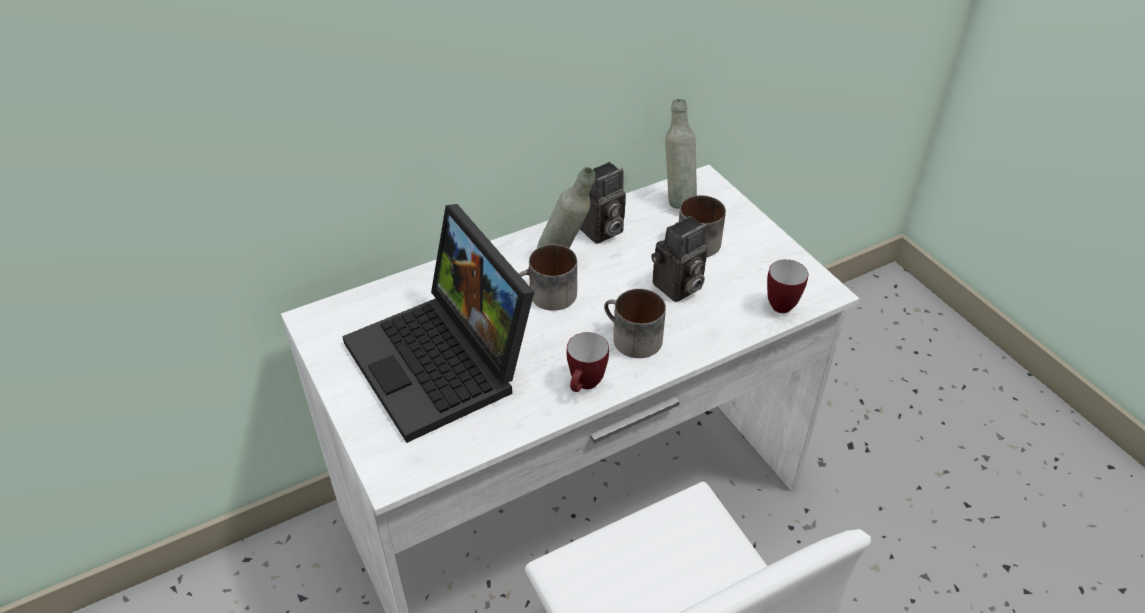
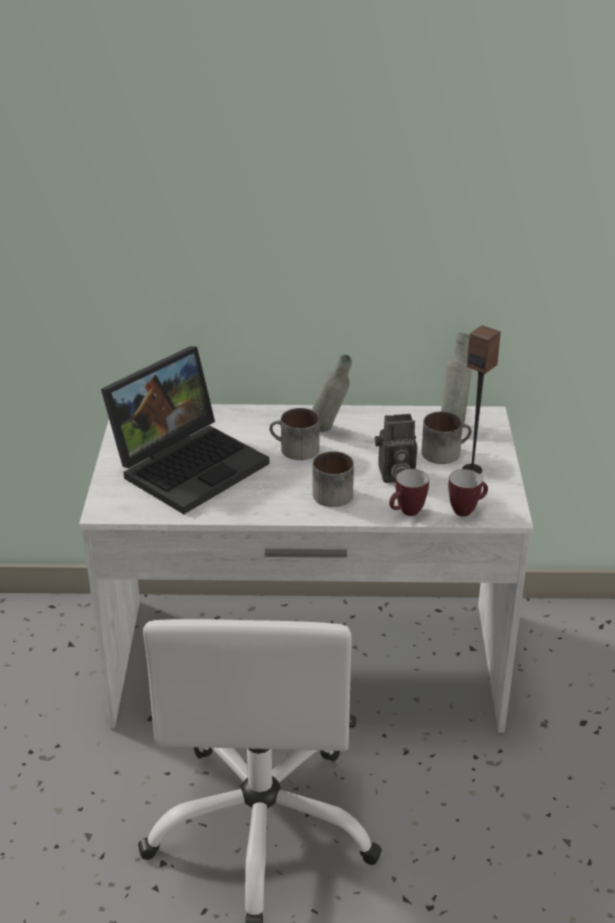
camera: 30 degrees right, 10 degrees down
laptop [342,204,534,443] -> laptop turned 135 degrees counterclockwise [101,346,269,514]
mug [567,332,609,392] -> mug moved to [389,469,429,516]
camera [580,162,626,244] -> none
none -> speaker [462,325,501,474]

